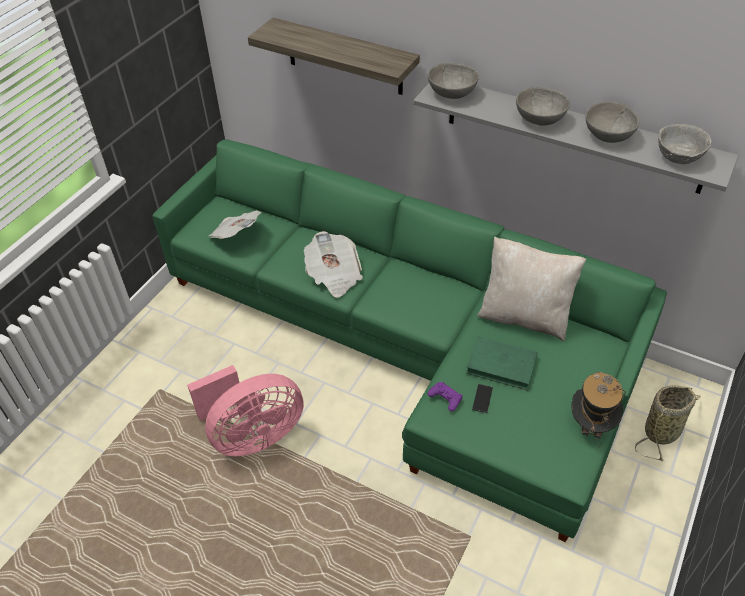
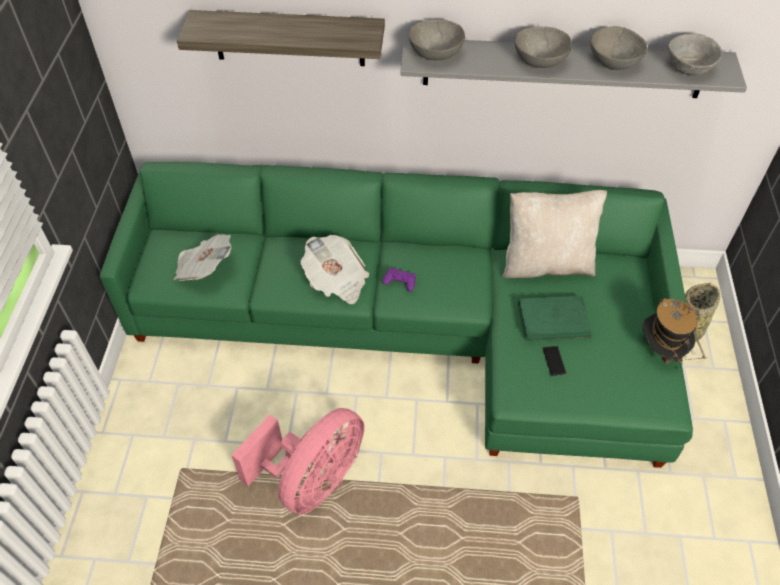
camera: 25 degrees left, 5 degrees up
purple game controller [427,382,463,412] -> purple game controller moved to [382,268,416,291]

